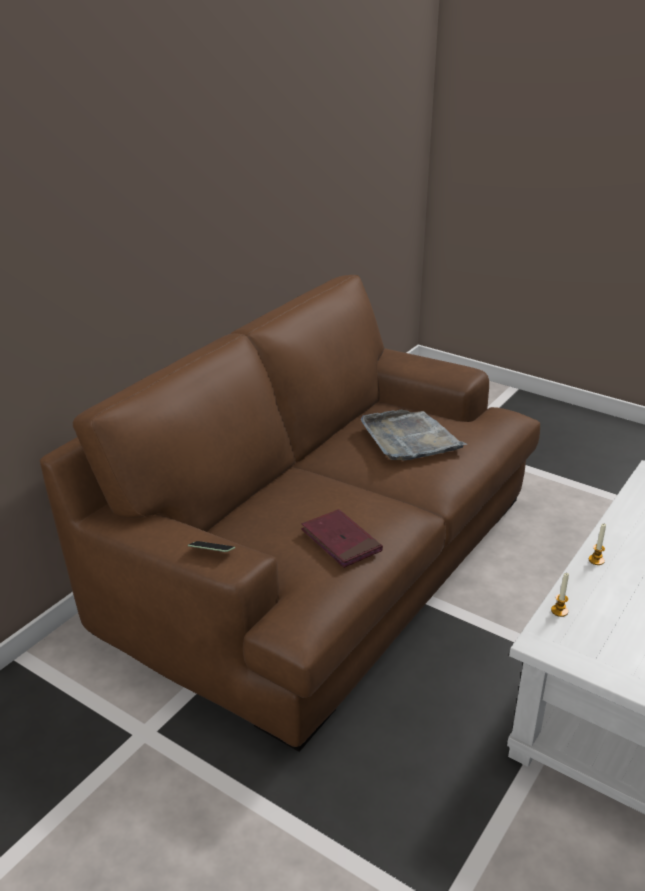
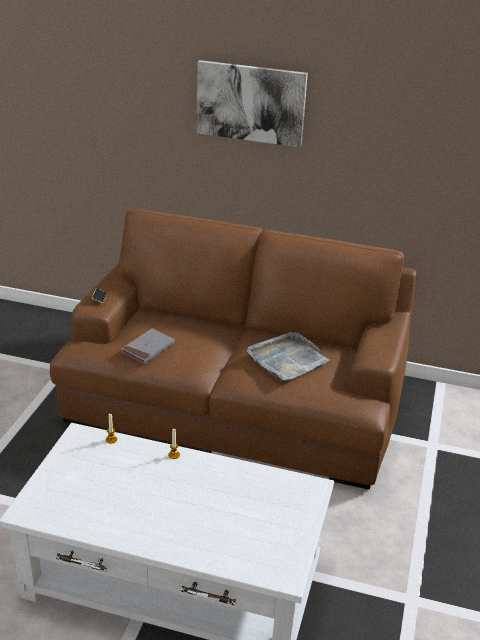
camera: 70 degrees right, 0 degrees up
red book [301,509,383,568] -> grey book [121,328,175,364]
none -> picture [197,60,308,147]

